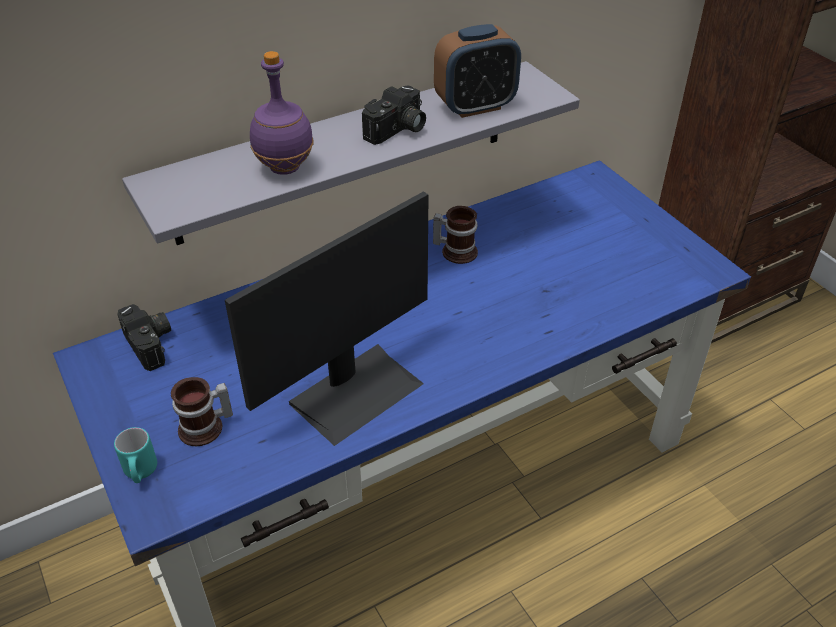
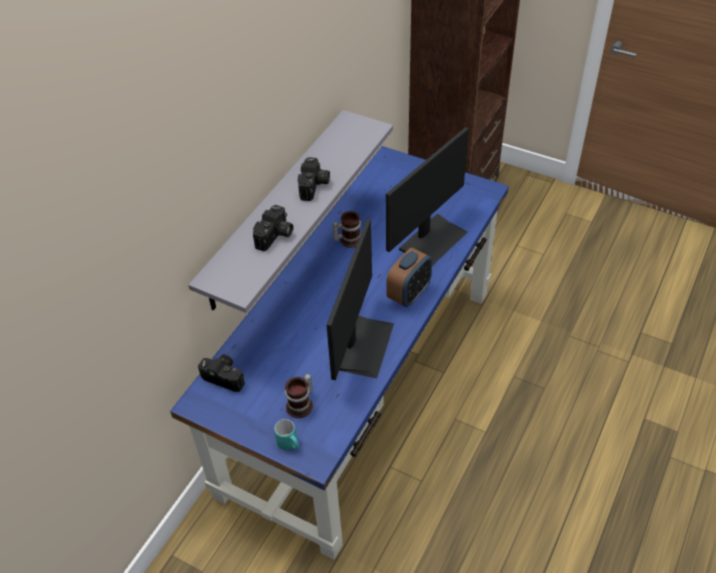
camera: 30 degrees left, 5 degrees up
purple bottle [250,51,314,175] -> camera [253,205,293,251]
alarm clock [434,24,521,118] -> alarm clock moved to [386,248,432,307]
none -> monitor [386,127,469,266]

